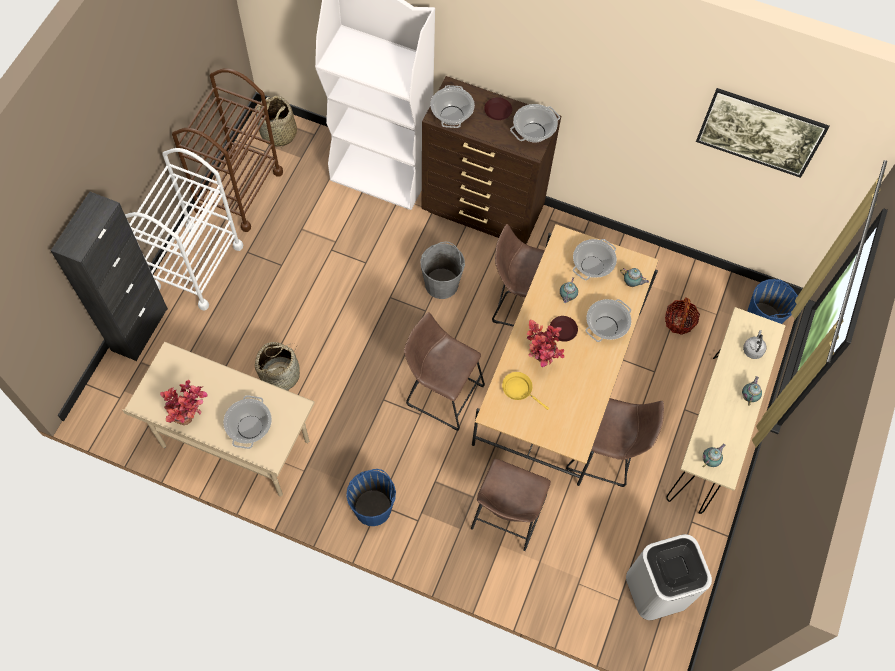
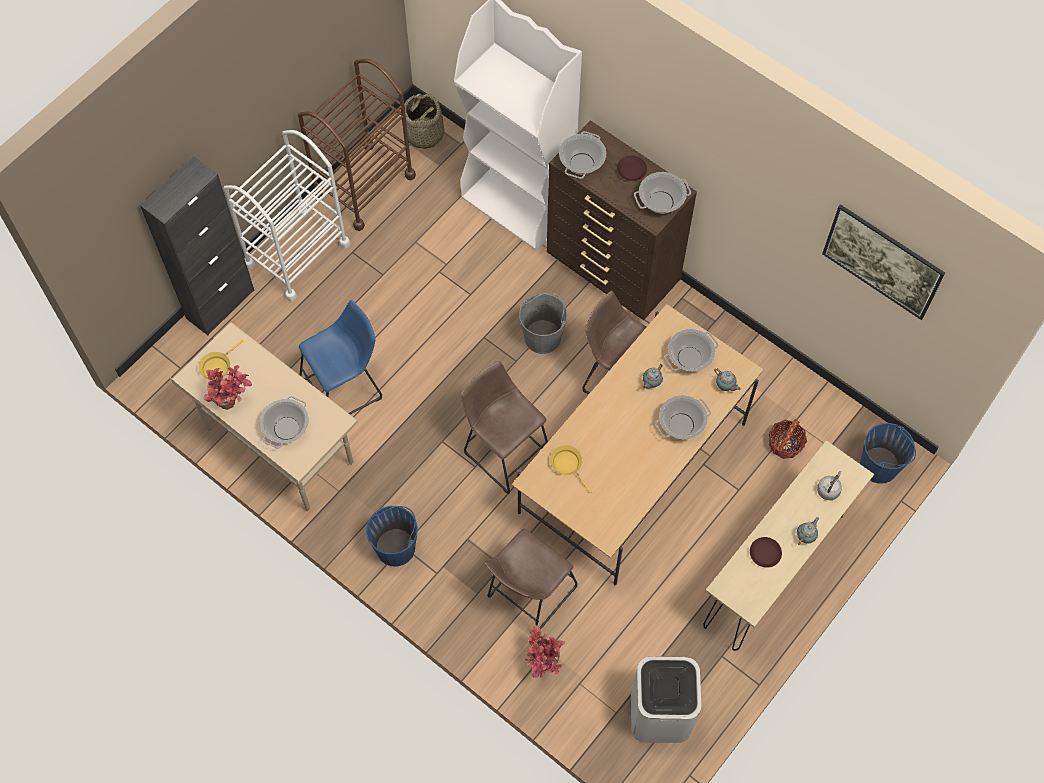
camera: 20 degrees right, 0 degrees up
basket [255,342,300,391] -> blue stool [299,300,382,414]
potted plant [527,320,564,367] -> potted plant moved to [525,625,565,678]
brown plate [550,316,578,342] -> brown plate moved to [750,537,782,568]
brown stool [566,398,664,487] -> none
teapot [703,444,726,467] -> none
none -> yellow frying pan [198,340,243,380]

